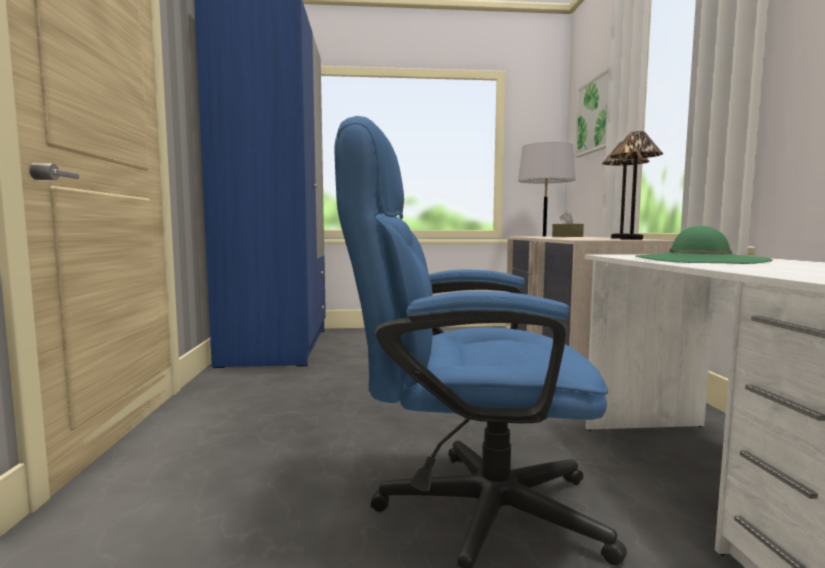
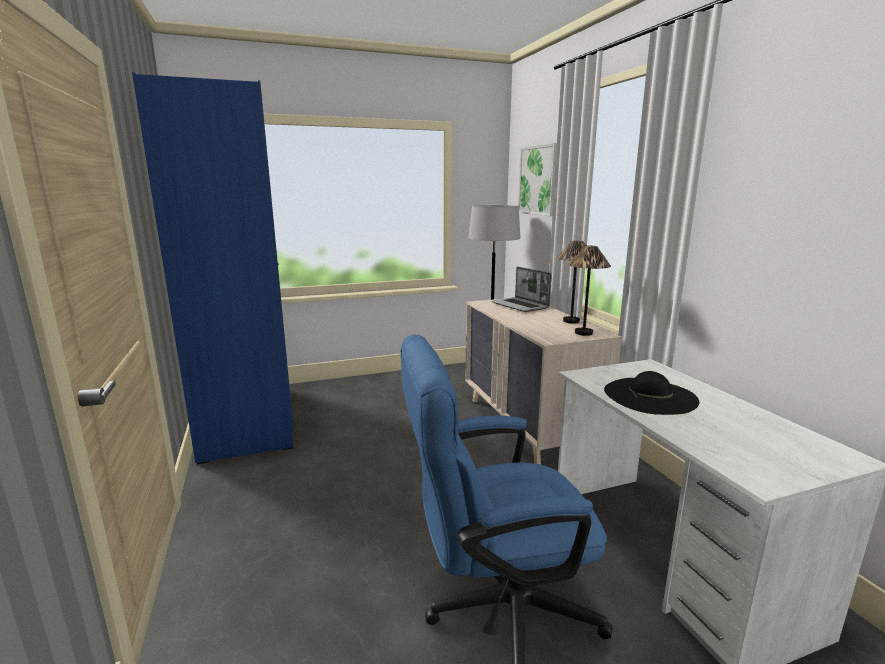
camera: 15 degrees left, 10 degrees up
brown tissue box [552,211,584,237] -> laptop [491,267,552,312]
green hat [635,226,772,264] -> black hat [604,371,700,415]

